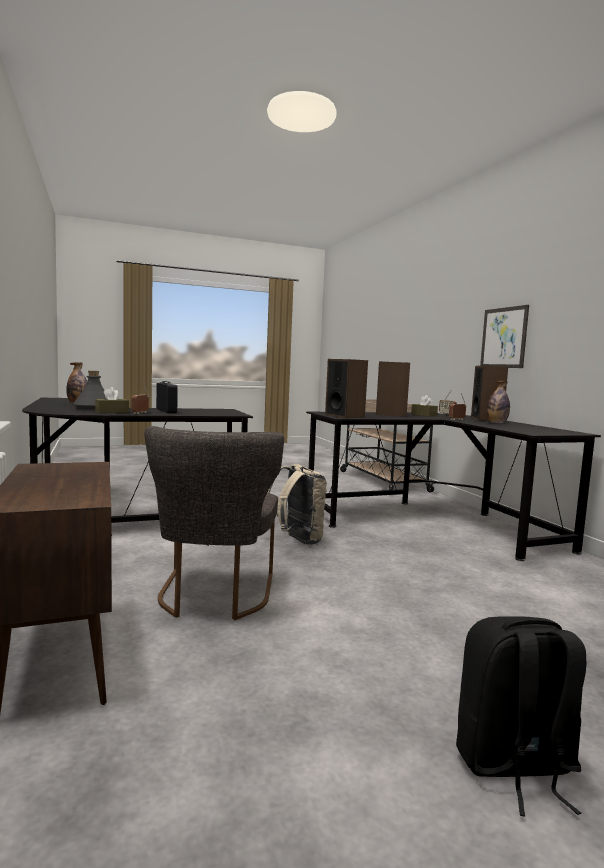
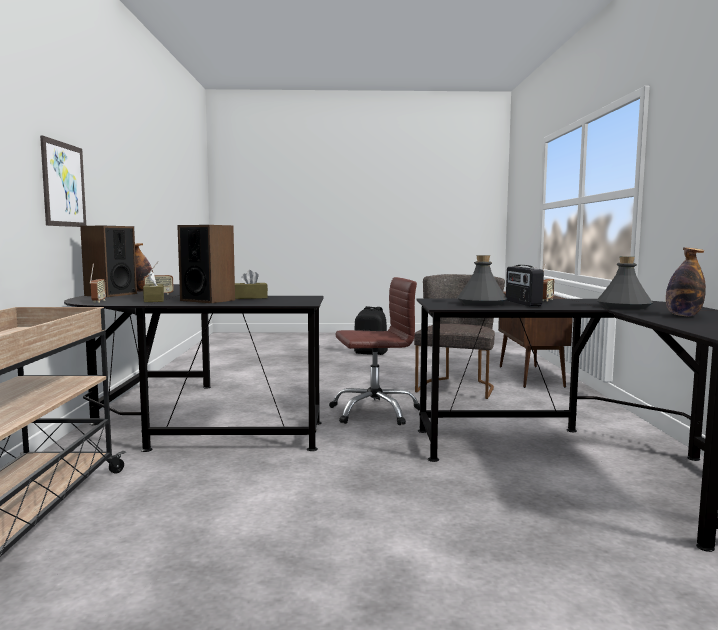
camera: 160 degrees left, 0 degrees up
brown tissue box [95,387,129,413] -> brown tissue box moved to [235,270,268,299]
beige backpack [267,464,327,545] -> brown office chair [329,277,420,425]
speaker [325,359,368,418] -> none
none -> grey bottle [457,255,507,306]

